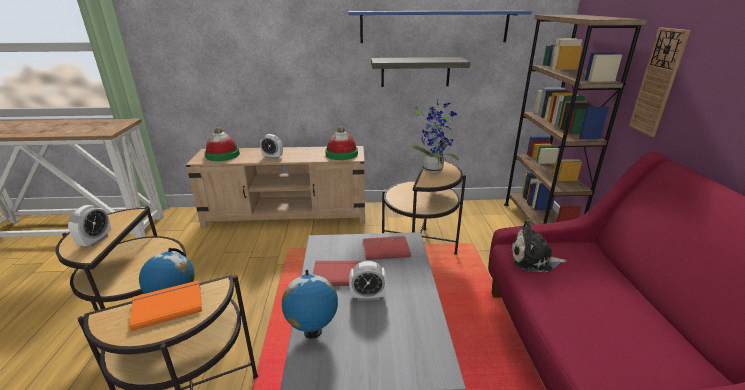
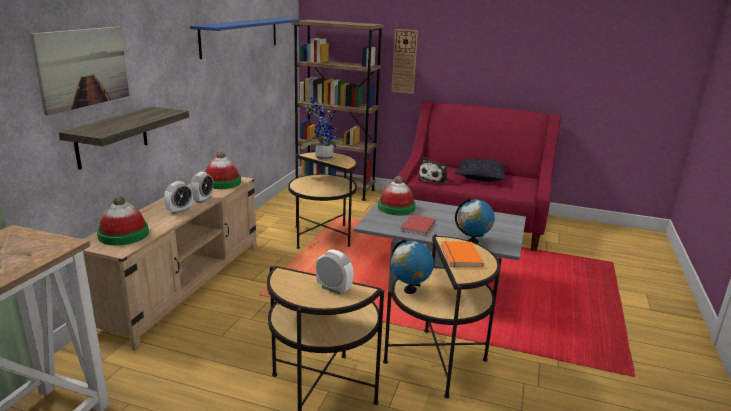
camera: 70 degrees left, 5 degrees down
alarm clock [349,260,387,301] -> alarm clock moved to [190,172,214,203]
red book [363,236,411,260] -> hat [378,176,416,215]
shelf [371,57,470,87] -> shelf moved to [59,106,189,170]
none -> picture [30,27,129,115]
none -> pillow [455,159,507,182]

